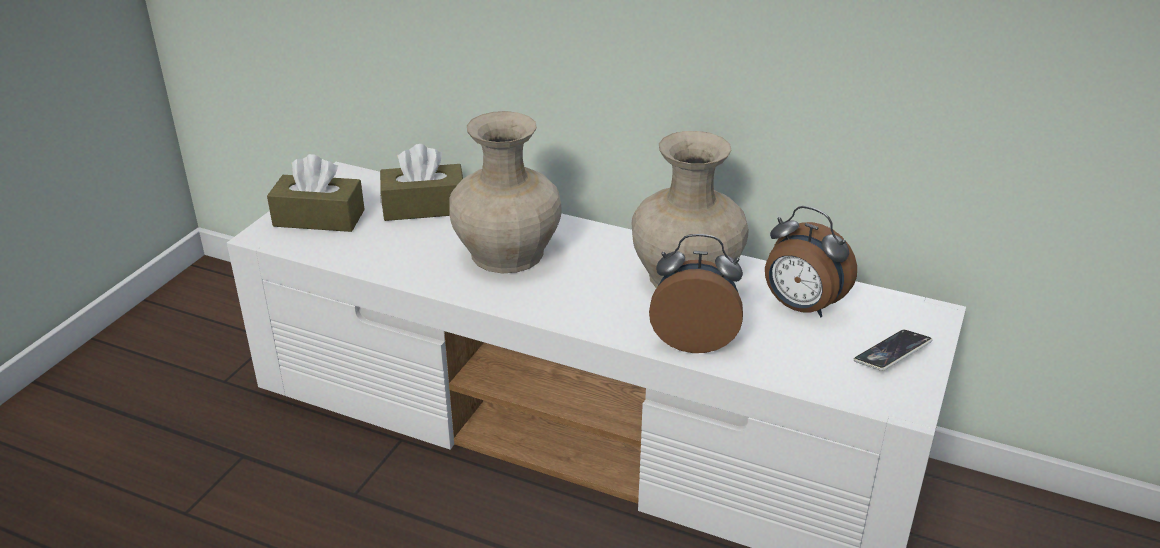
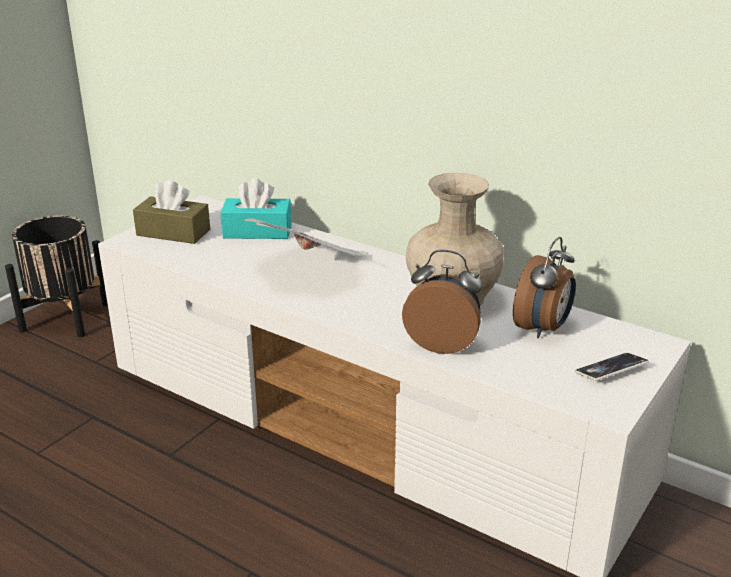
camera: 10 degrees right, 5 degrees down
brown tissue box [380,144,463,221] -> turquoise tissue box [221,178,292,239]
beige vase [449,111,562,273] -> newspaper [244,218,368,257]
alarm clock [765,206,857,317] -> alarm clock turned 105 degrees counterclockwise [513,237,576,338]
none -> black planter [5,216,108,337]

